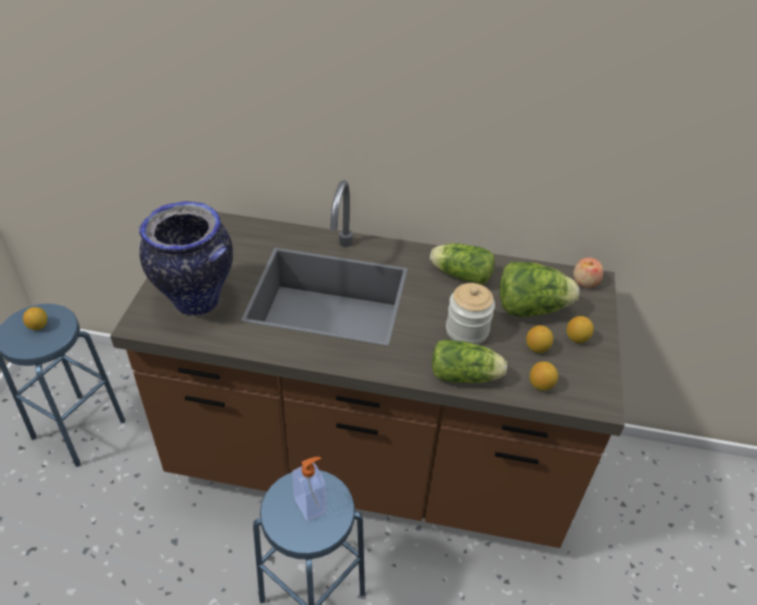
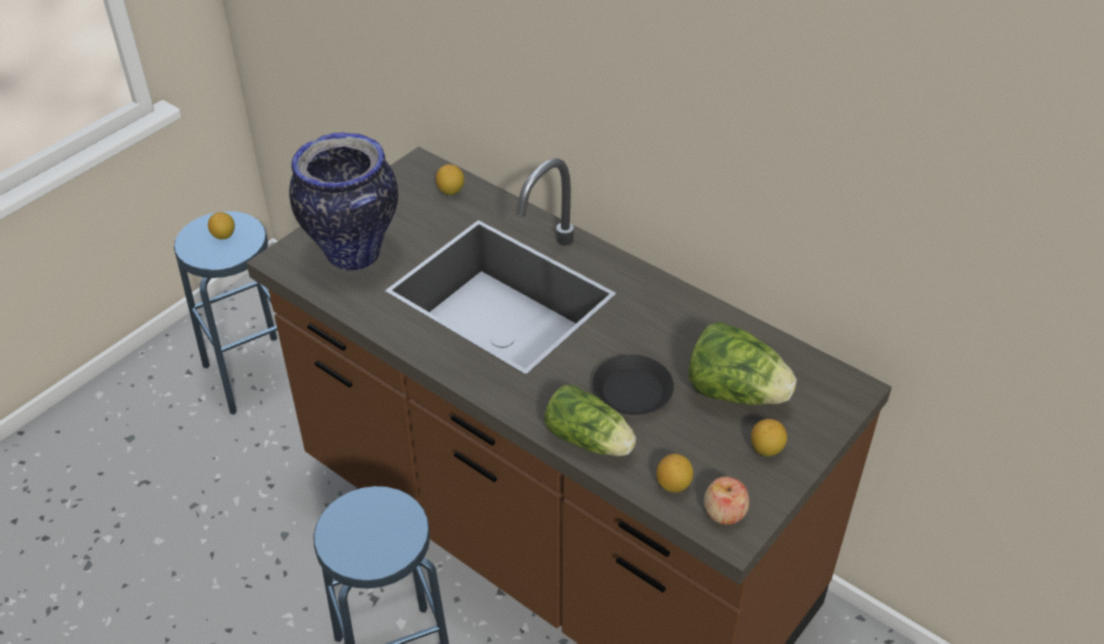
camera: 30 degrees right, 0 degrees up
soap dispenser [292,457,326,521] -> none
lettuce [430,243,495,285] -> none
jar [446,283,495,345] -> black plate [592,355,674,415]
lemon [526,325,553,353] -> lemon moved to [436,164,464,195]
apple [573,258,603,288] -> apple moved to [704,476,749,525]

